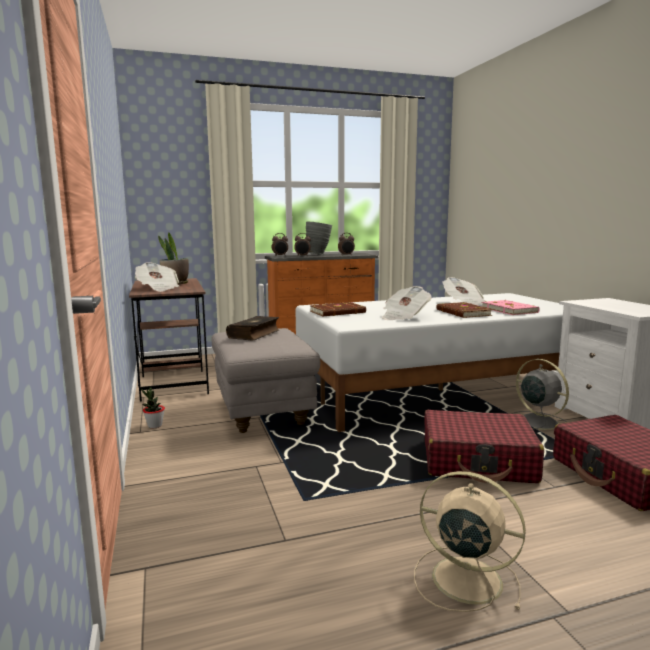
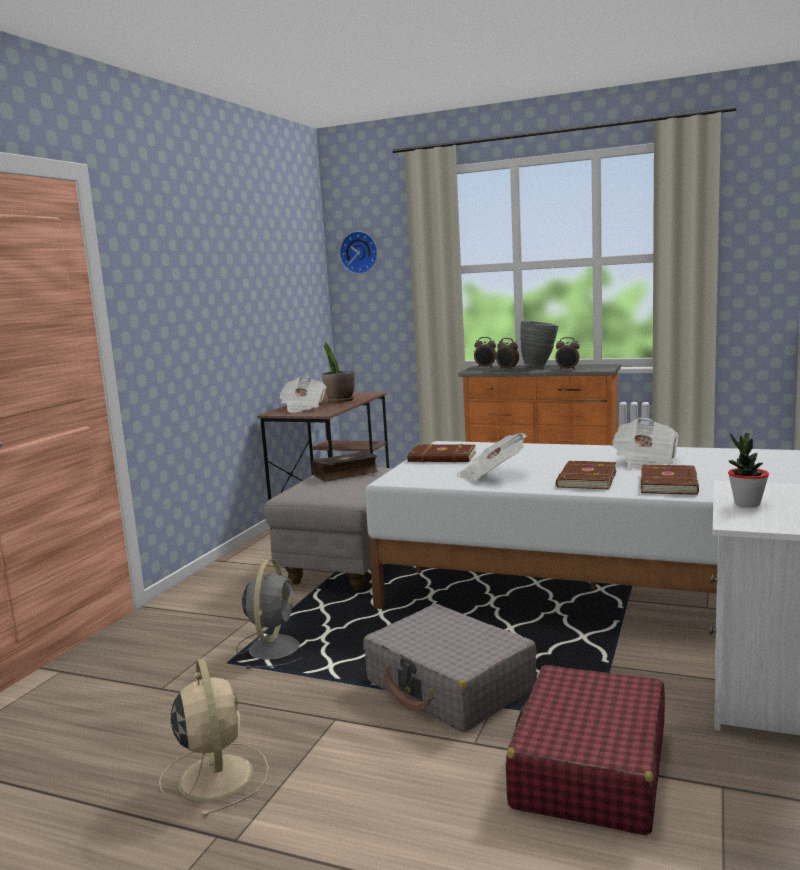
camera: 40 degrees right, 0 degrees up
potted plant [141,387,165,428] -> potted plant moved to [728,433,769,507]
red suitcase [424,410,544,483] -> grey suitcase [363,604,537,732]
pink book [482,300,540,315] -> brown book [641,465,699,495]
grey fan [511,359,569,430] -> grey fan moved to [236,559,302,669]
none -> wall clock [339,231,378,274]

